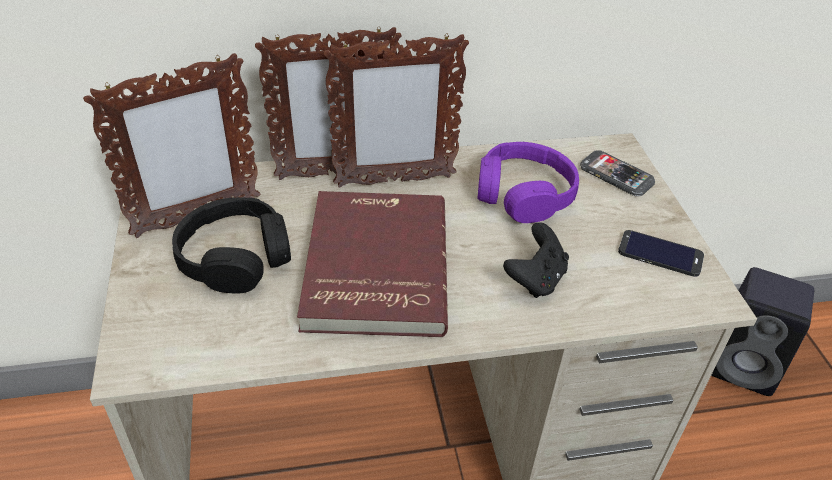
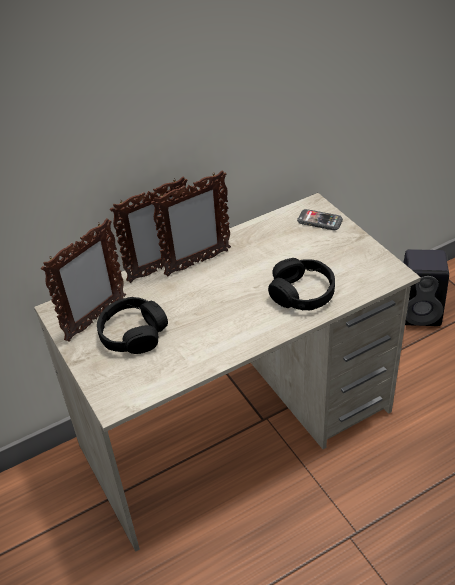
camera: 15 degrees left, 0 degrees up
red book [297,191,448,337] -> none
purple headphones [478,142,579,223] -> none
black game controller [503,222,569,298] -> black headphones [268,258,335,311]
phone [618,230,704,277] -> none

